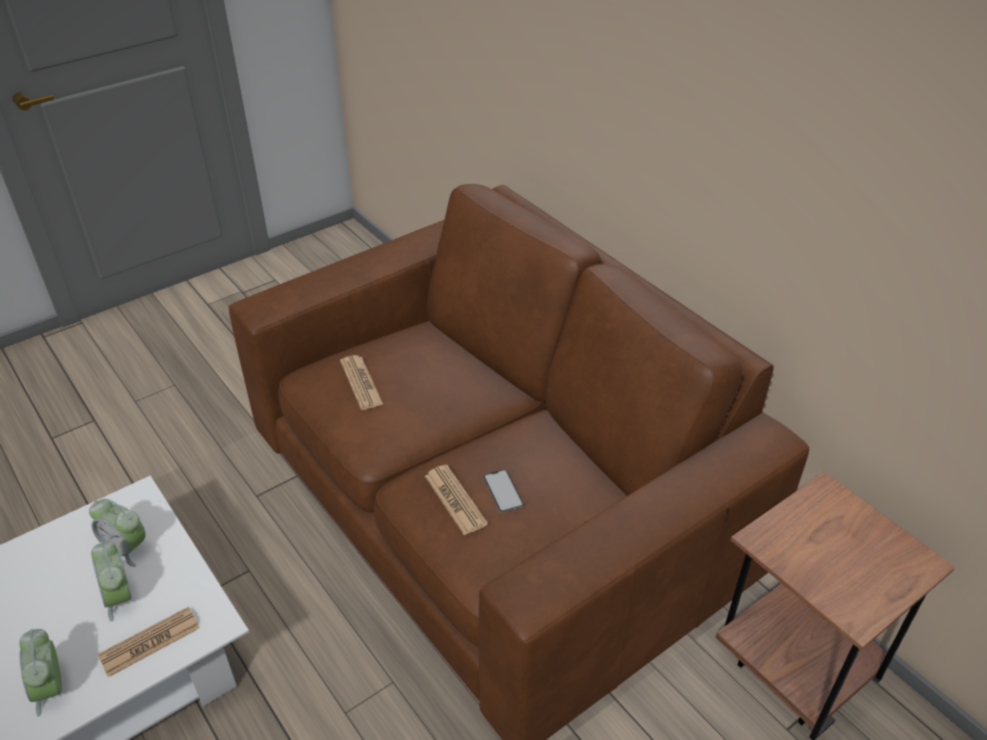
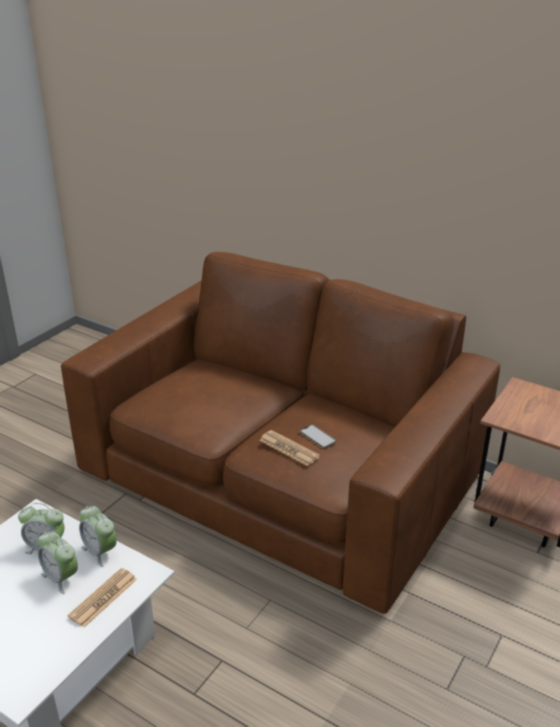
camera: 20 degrees left, 10 degrees down
alarm clock [19,629,62,717] -> alarm clock moved to [79,506,117,567]
newspaper [340,355,384,410] -> none

